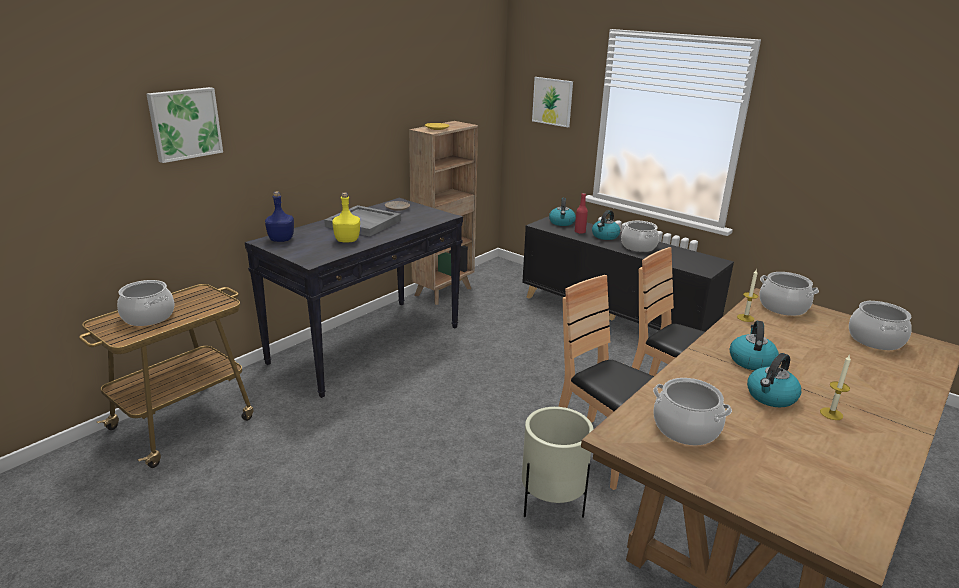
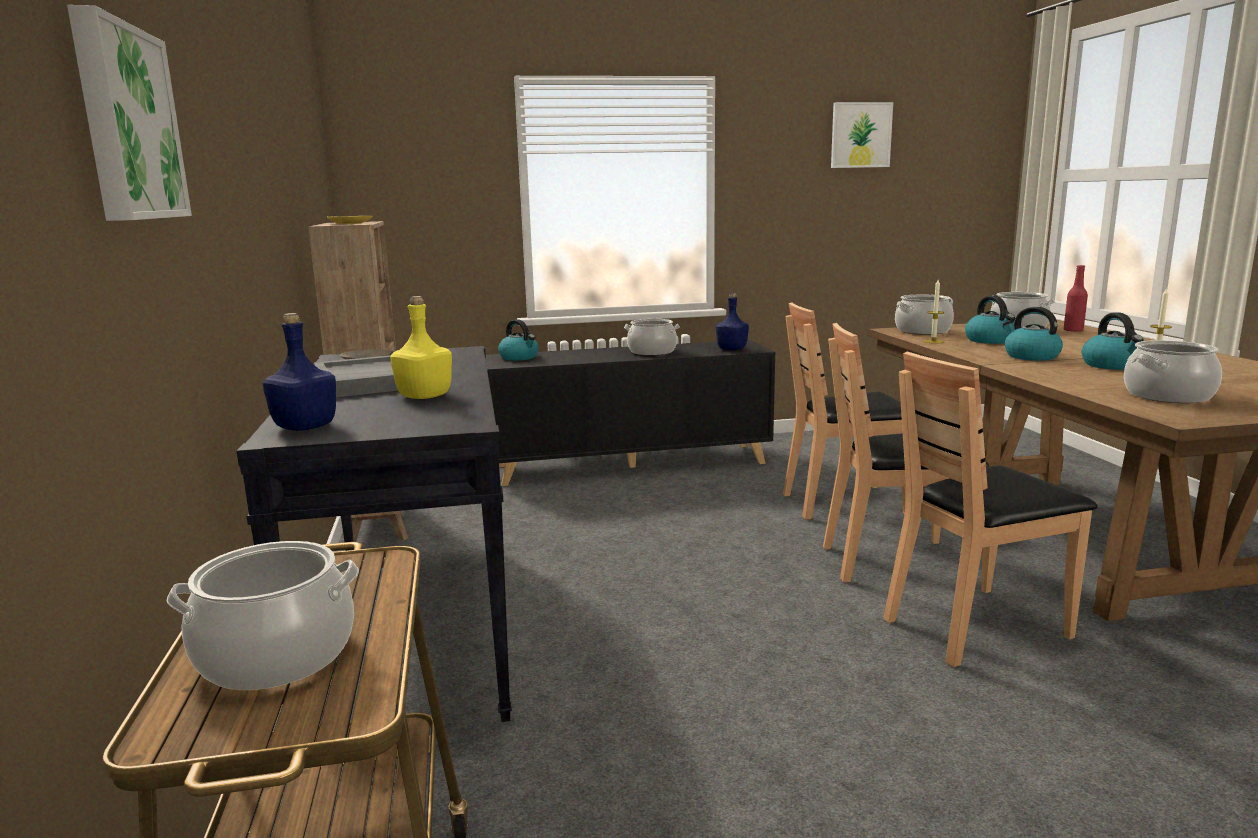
camera: 50 degrees left, 10 degrees down
beige planter [522,407,593,518] -> brown chair [883,351,1098,667]
picture [532,77,573,127] -> picture moved to [831,102,893,168]
red bottle [575,193,588,234] -> red bottle moved to [1063,265,1088,332]
kettle [592,210,620,240] -> kettle moved to [965,295,1015,344]
none -> blue bottle [716,293,749,350]

